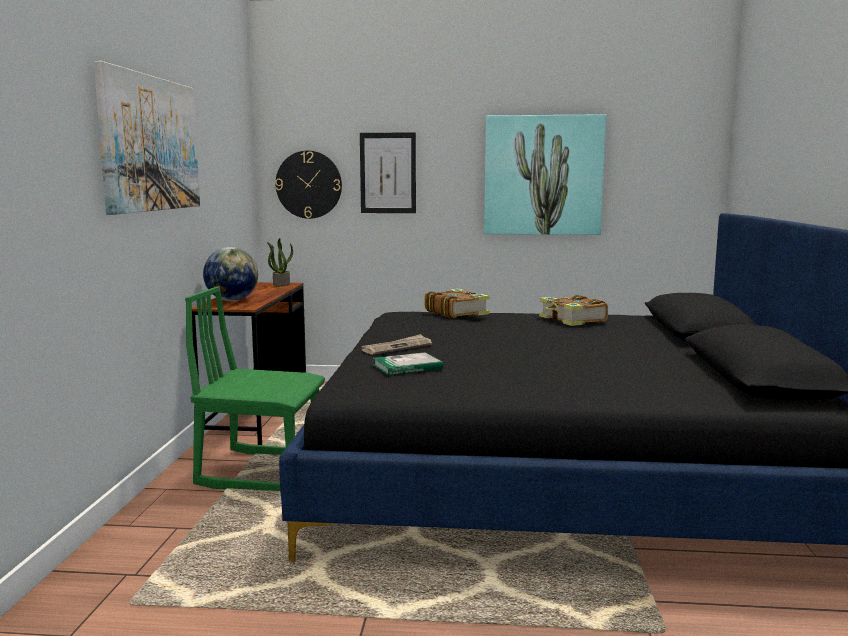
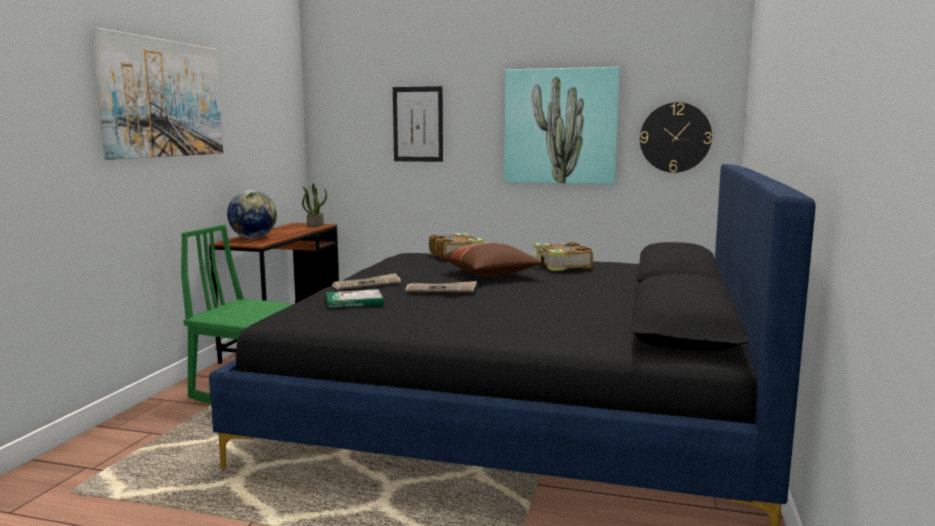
camera: 10 degrees right, 0 degrees up
wall clock [275,151,342,219] -> wall clock moved to [640,102,712,173]
none -> newspaper [405,281,477,292]
none -> brown pillow [443,243,542,276]

